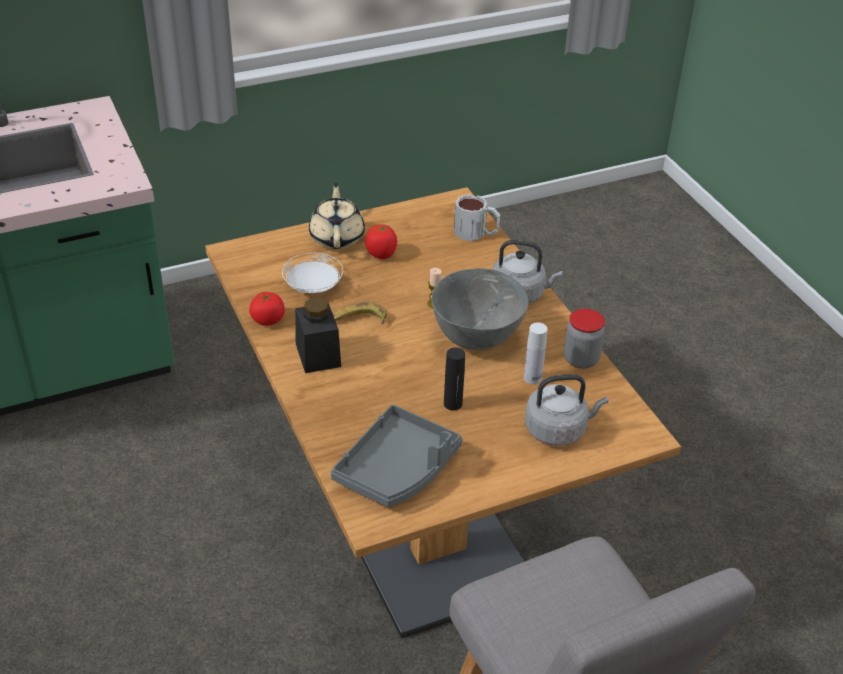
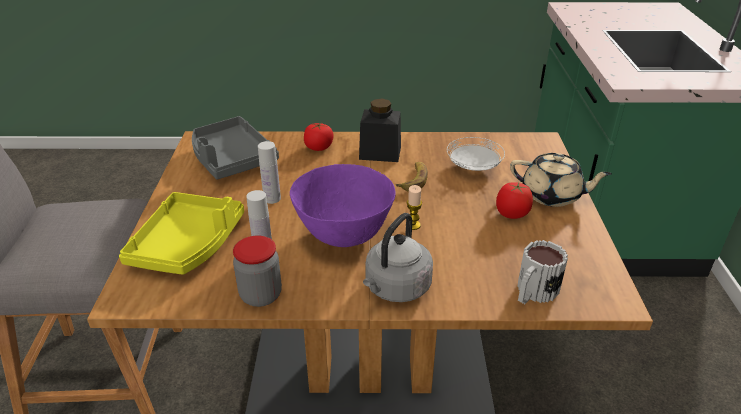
camera: 115 degrees right, 5 degrees down
tomato [249,292,285,326] -> tomato moved to [304,122,334,151]
grey bowl [431,268,528,350] -> purple bowl [290,164,396,247]
black bottle [444,347,465,411] -> white bottle [258,141,281,204]
grey kettle [525,374,608,446] -> yellow tray [119,192,244,275]

